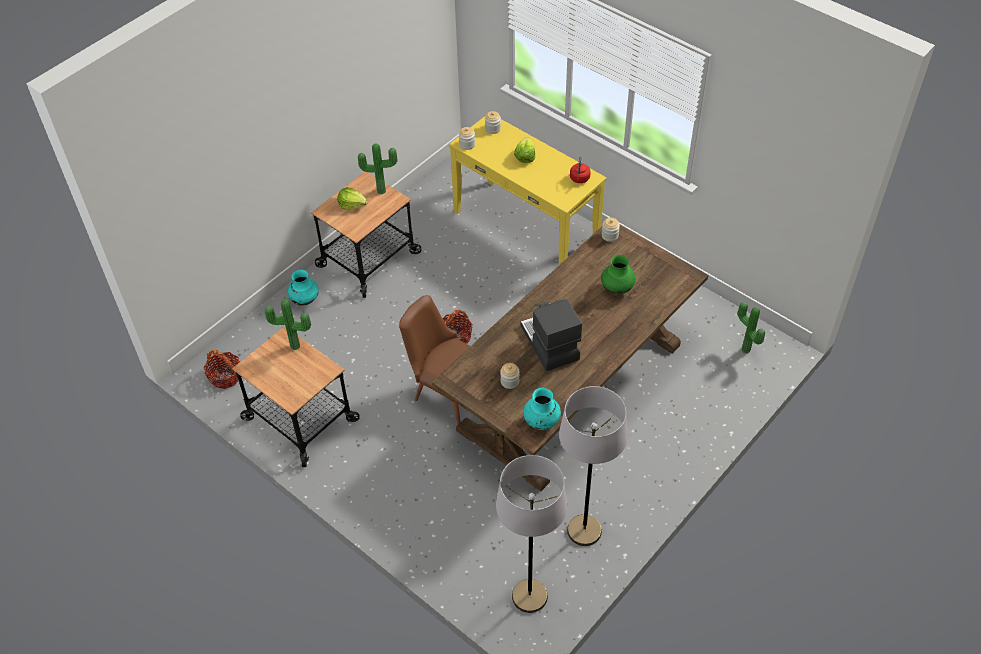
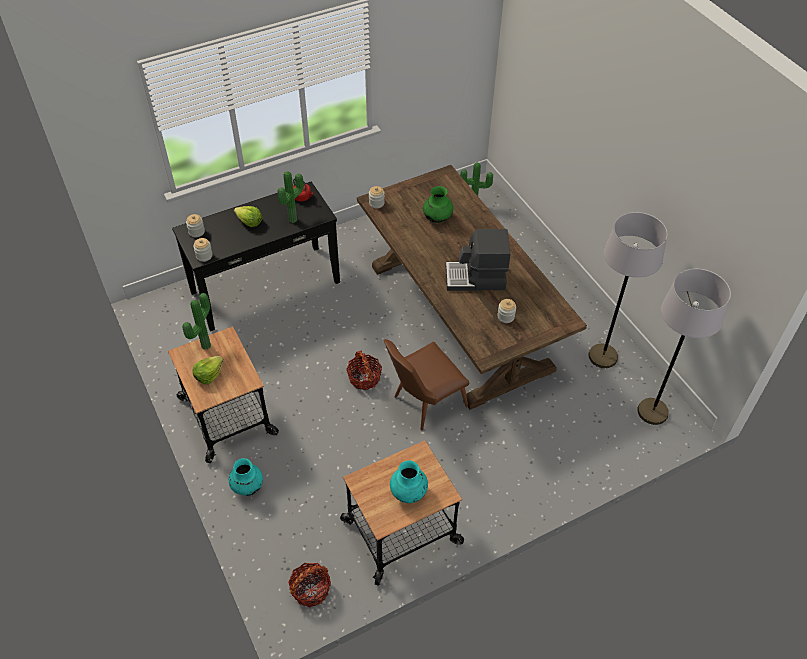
camera: 70 degrees left, 0 degrees up
potted plant [265,300,311,350] -> potted plant moved to [278,171,304,223]
yellow console table [449,116,606,265] -> black console table [172,181,340,331]
turquoise vase [524,388,561,430] -> turquoise vase moved to [390,460,428,503]

